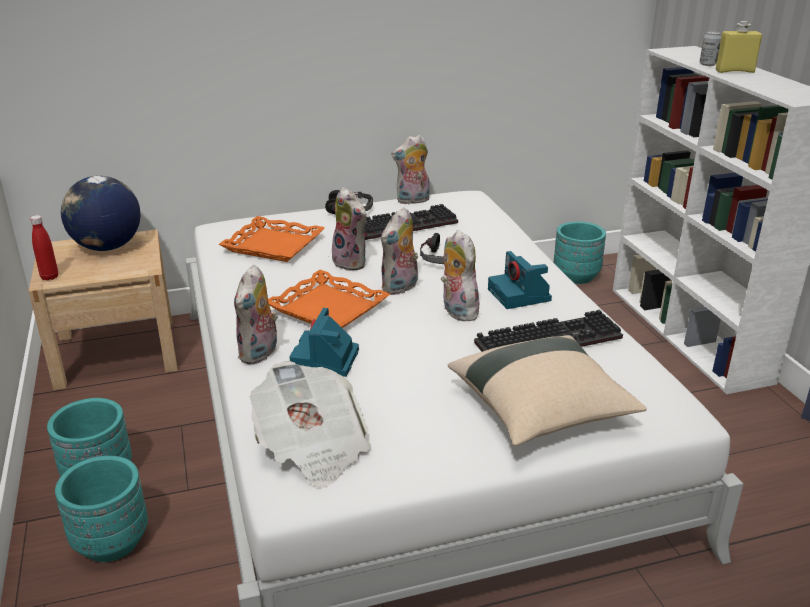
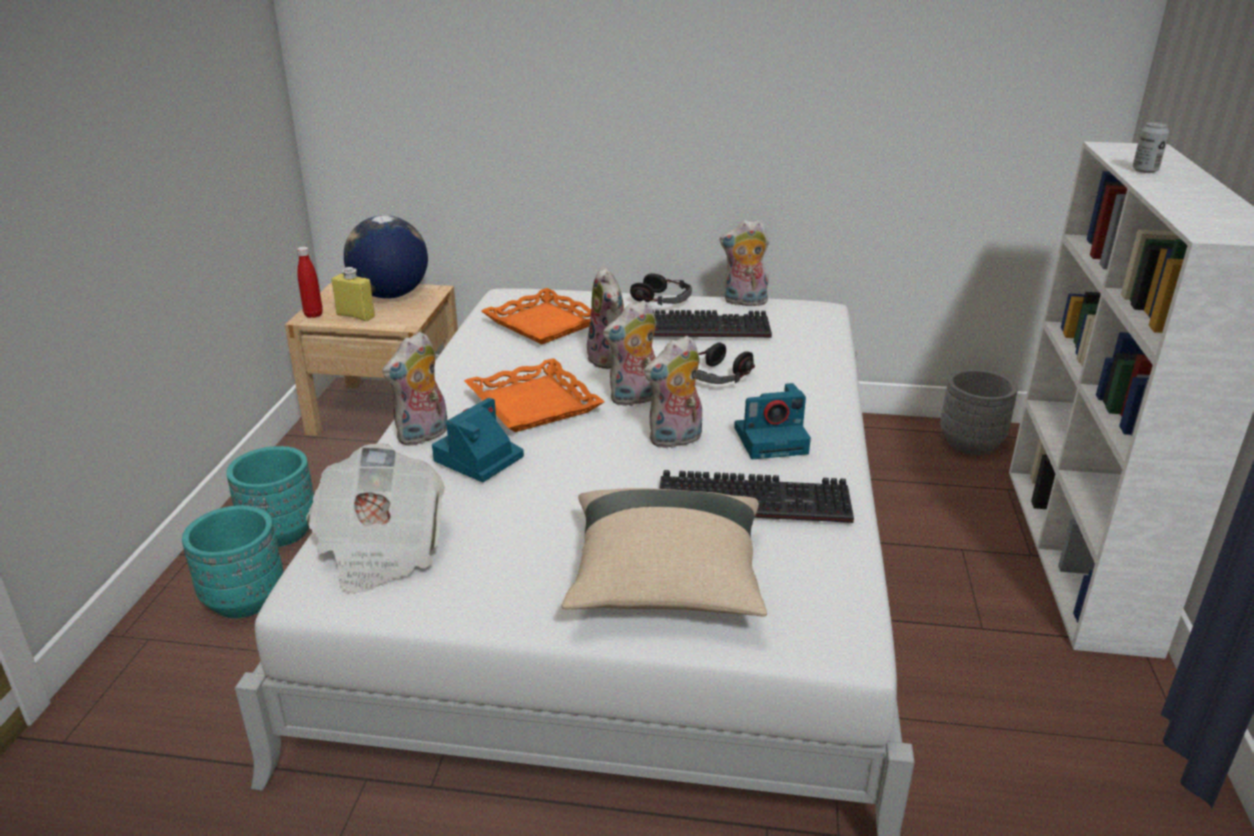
camera: 25 degrees right, 0 degrees up
plush toy [441,230,479,321] -> plush toy turned 120 degrees counterclockwise [644,336,702,448]
camera [488,251,552,309] -> camera turned 105 degrees counterclockwise [734,383,811,459]
turquoise planter [554,222,606,284] -> grey planter [940,369,1018,455]
yellow bottle [716,21,762,73] -> yellow bottle moved to [331,267,375,321]

